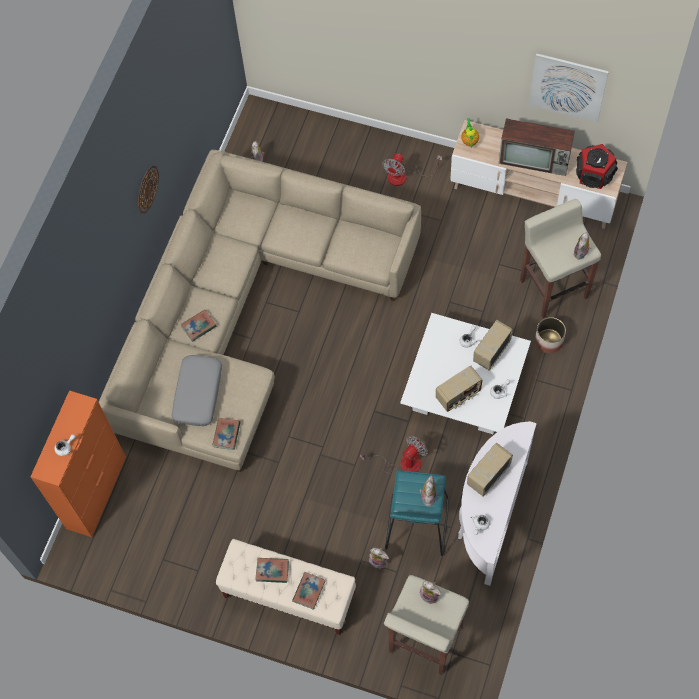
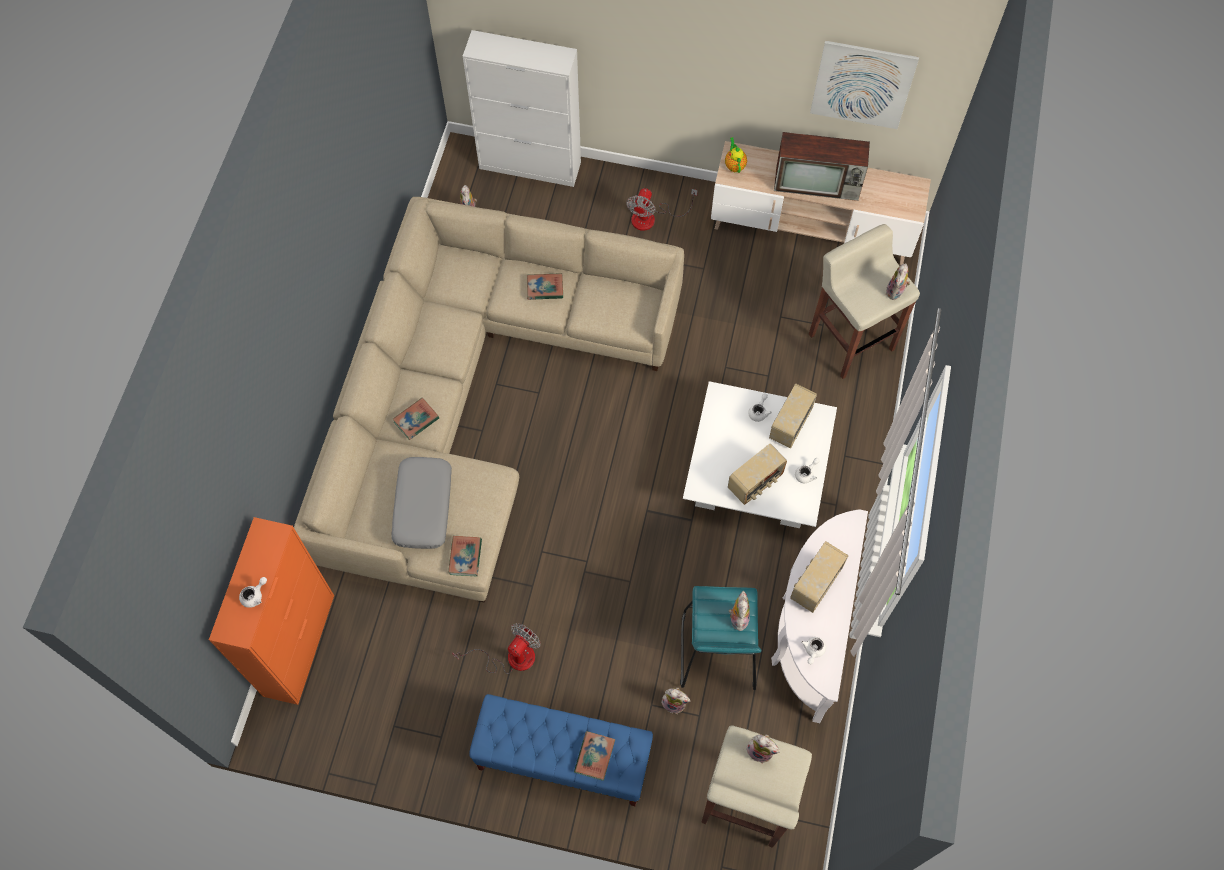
camera: 10 degrees left, 0 degrees up
wall clock [138,166,159,214] -> none
beige bench [216,539,356,635] -> blue bench [469,694,653,806]
book [255,558,289,583] -> book moved to [527,273,563,300]
fan [360,436,428,474] -> fan moved to [452,623,540,674]
planter [535,317,566,353] -> none
speaker [576,144,618,189] -> none
none -> white cabinet [463,30,581,187]

